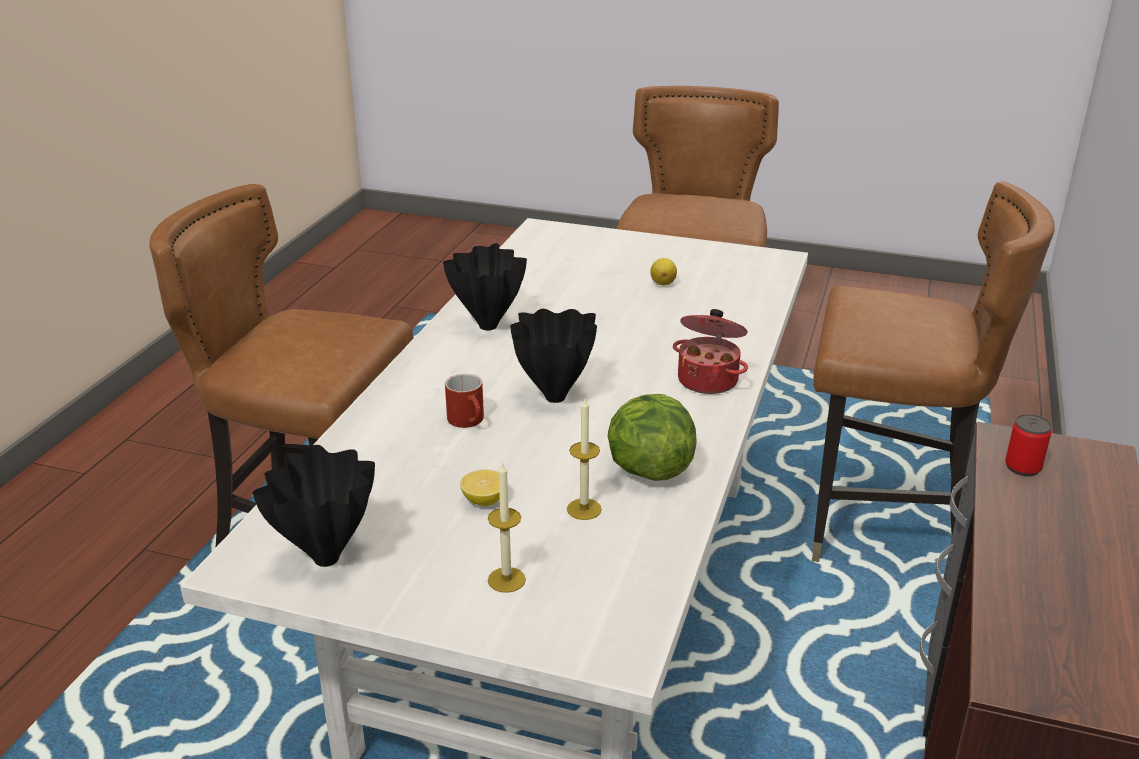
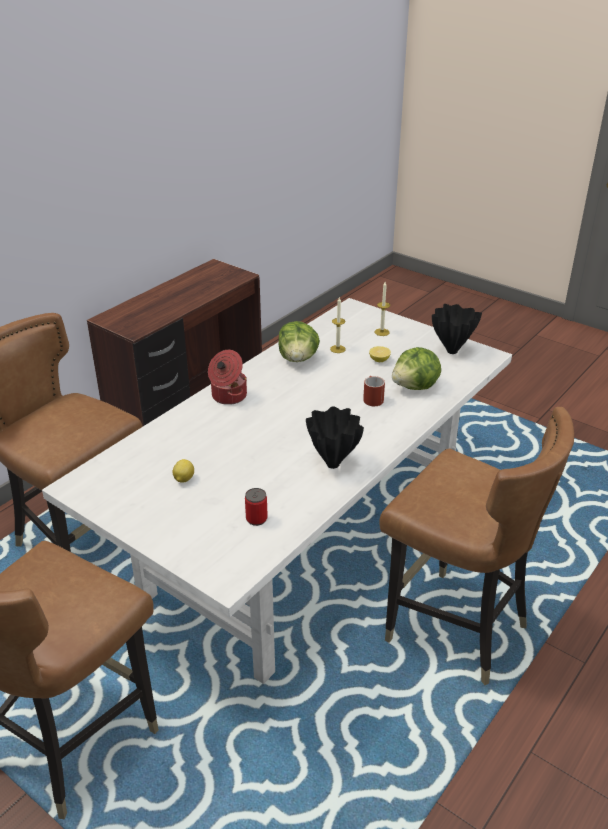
camera: 160 degrees left, 5 degrees up
black vase [510,309,597,403] -> none
can [1005,414,1052,476] -> can moved to [245,488,268,526]
none -> lettuce [392,347,441,390]

